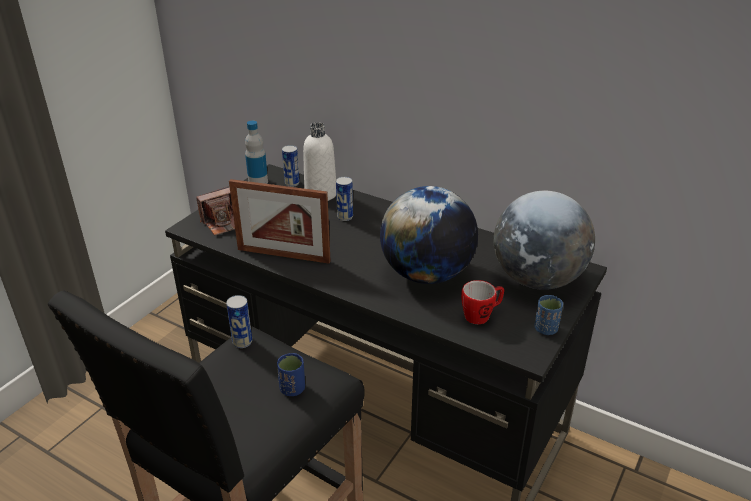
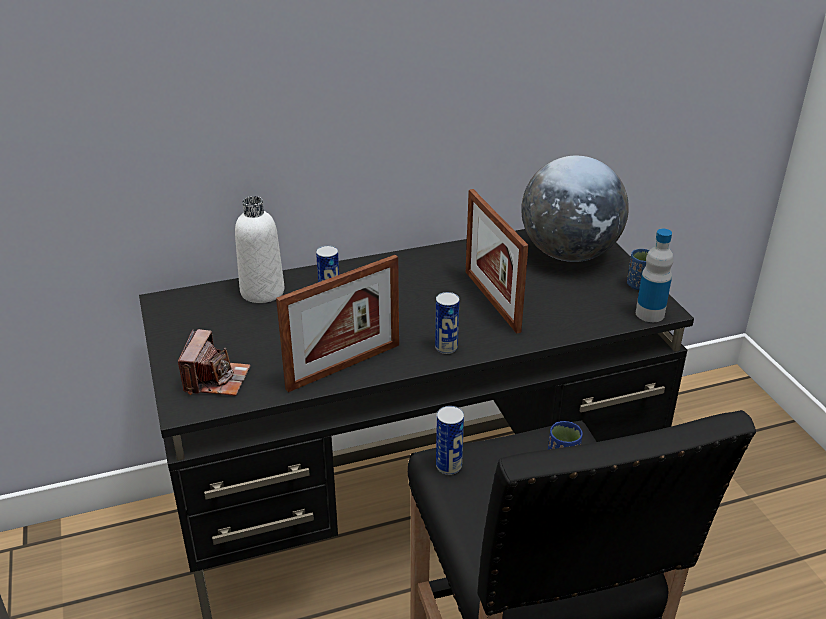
camera: 50 degrees left, 0 degrees up
bottle [245,121,268,184] -> bottle moved to [636,229,673,322]
can [282,145,300,187] -> can moved to [435,292,459,354]
globe [380,186,478,284] -> picture frame [466,189,528,334]
mug [461,280,504,324] -> none

